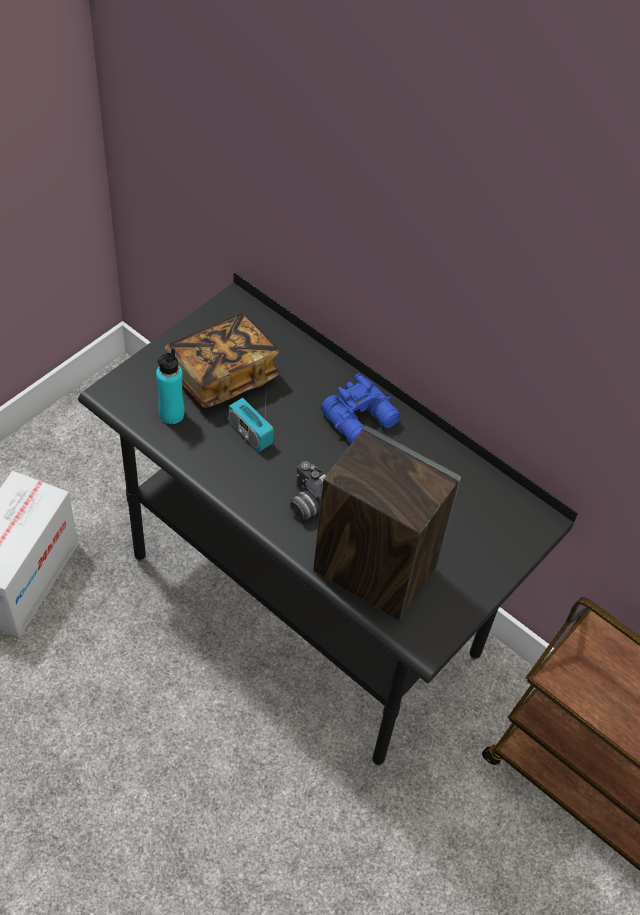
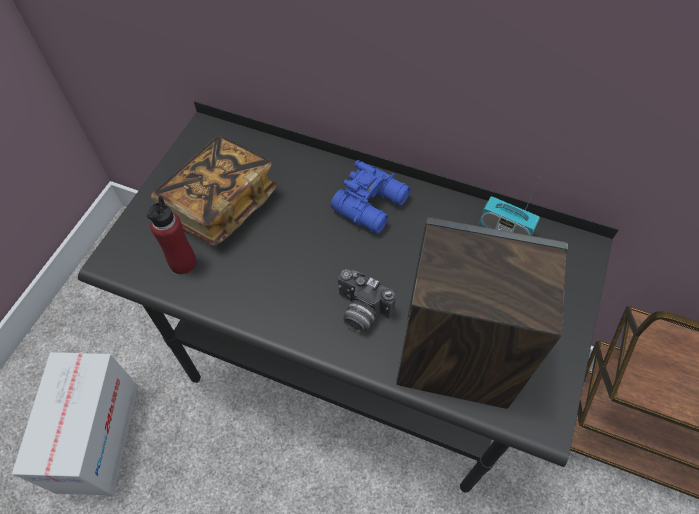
camera: 15 degrees left, 5 degrees up
turquoise bottle [156,348,184,424] -> red bottle [147,196,196,274]
radio [229,398,274,452] -> radio moved to [479,179,540,236]

